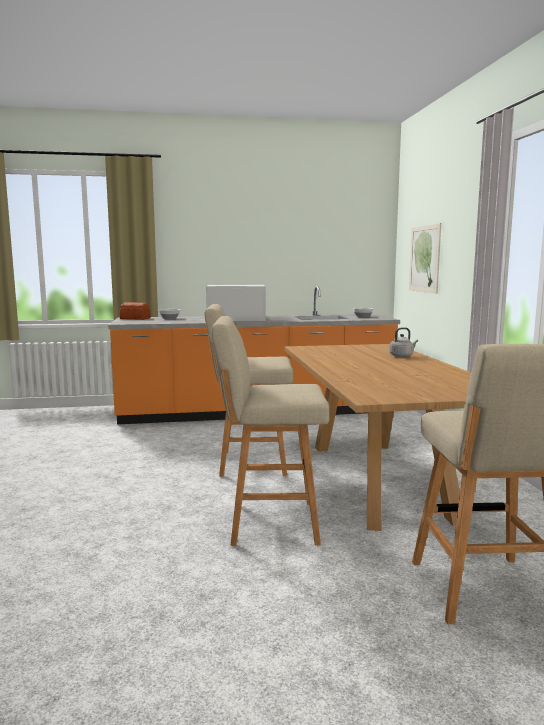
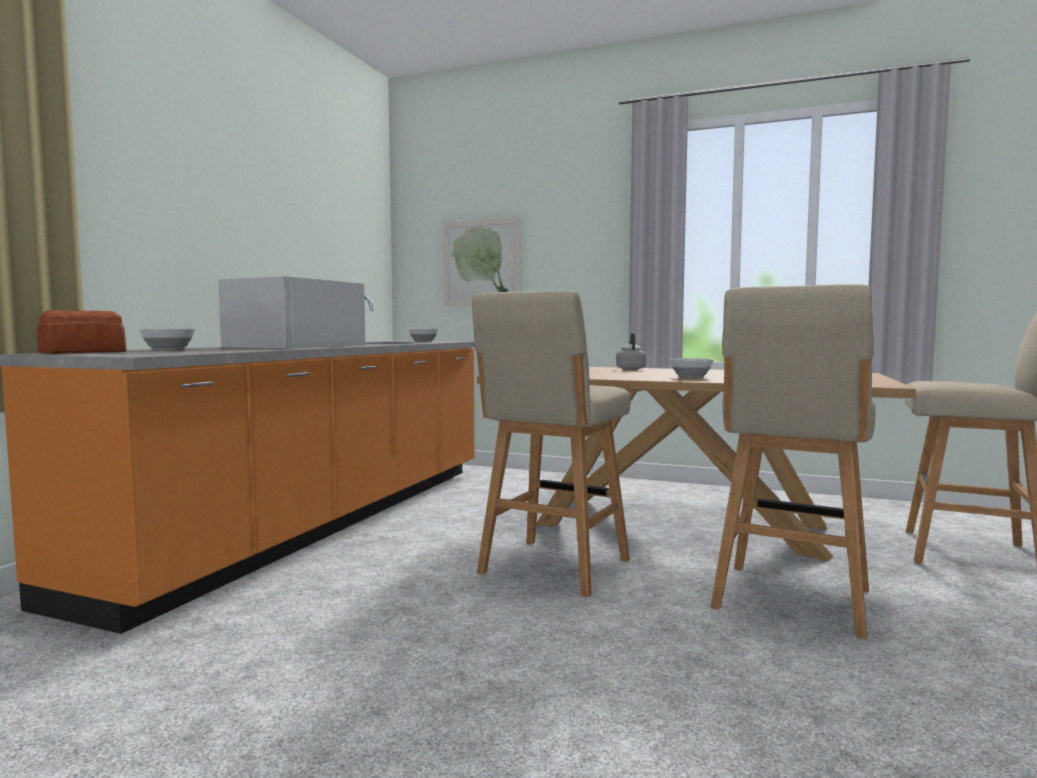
camera: 60 degrees left, 5 degrees down
none -> bowl [670,358,714,378]

